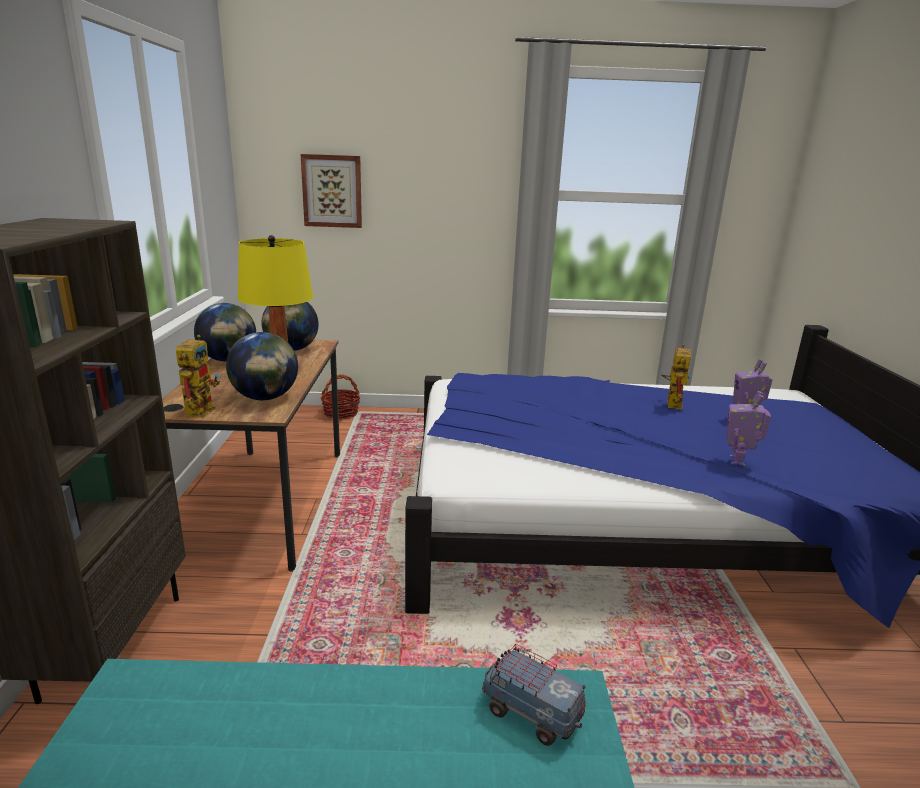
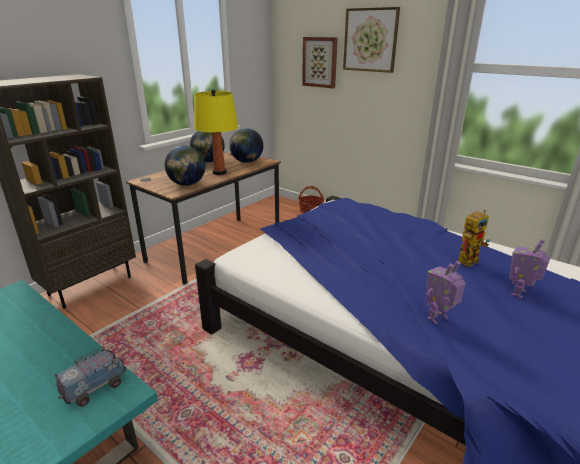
camera: 40 degrees right, 5 degrees up
toy robot [176,335,220,418] -> none
toy truck [482,644,586,746] -> toy truck turned 60 degrees clockwise [55,347,126,407]
none -> picture [343,7,400,73]

